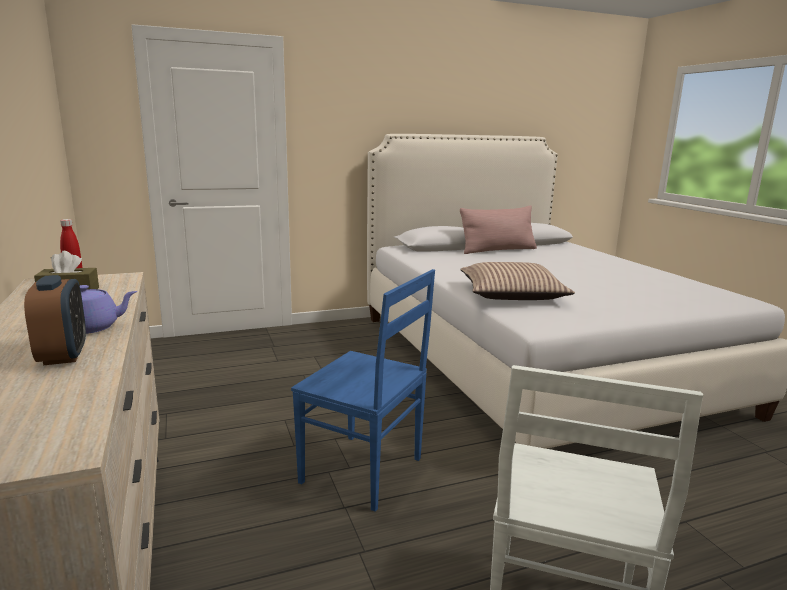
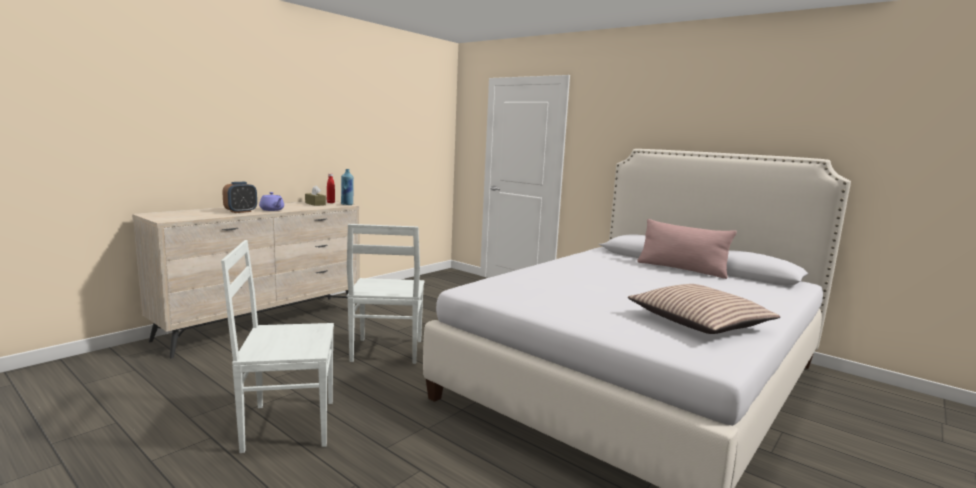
camera: 60 degrees right, 5 degrees down
blue chair [291,269,435,512] -> white chair [347,224,424,364]
pillow [460,262,575,300] -> pillow moved to [628,284,780,334]
none -> blue bottle [341,169,354,205]

